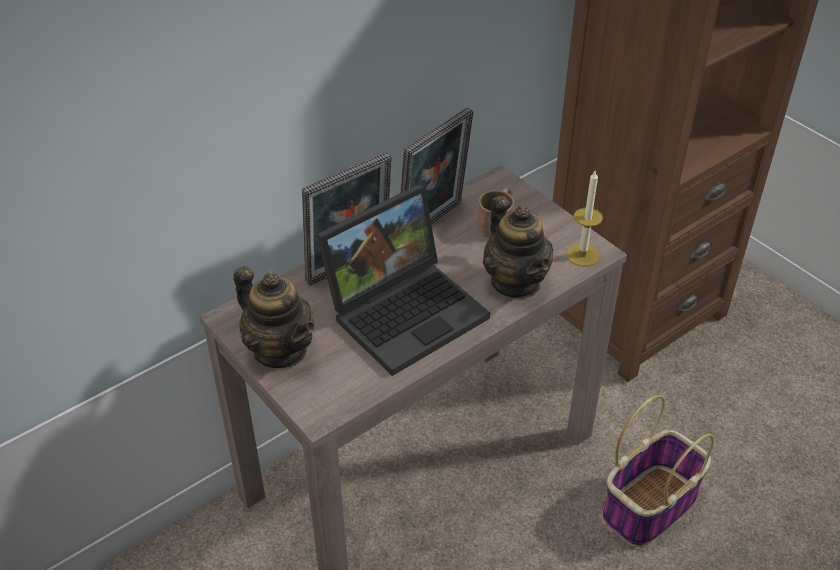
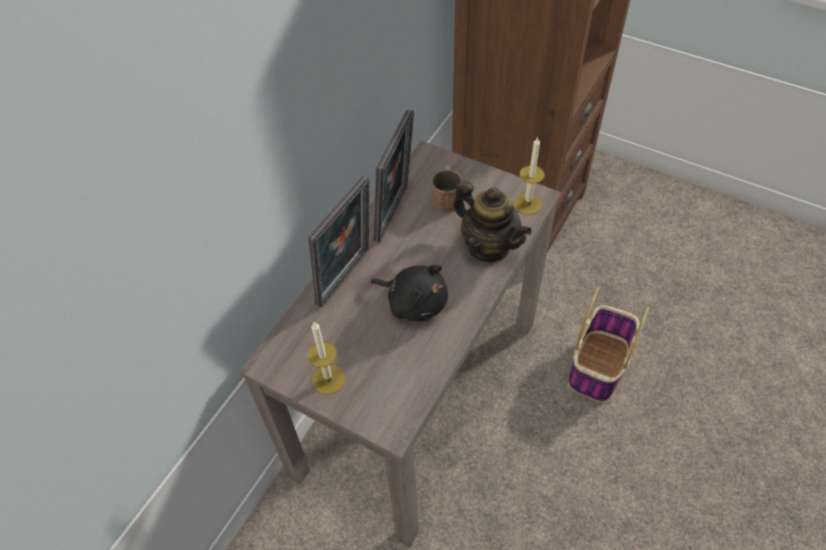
camera: 20 degrees left, 10 degrees up
teapot [234,266,315,368] -> candle [307,322,345,395]
laptop [316,184,490,376] -> black plush toy [371,265,448,321]

